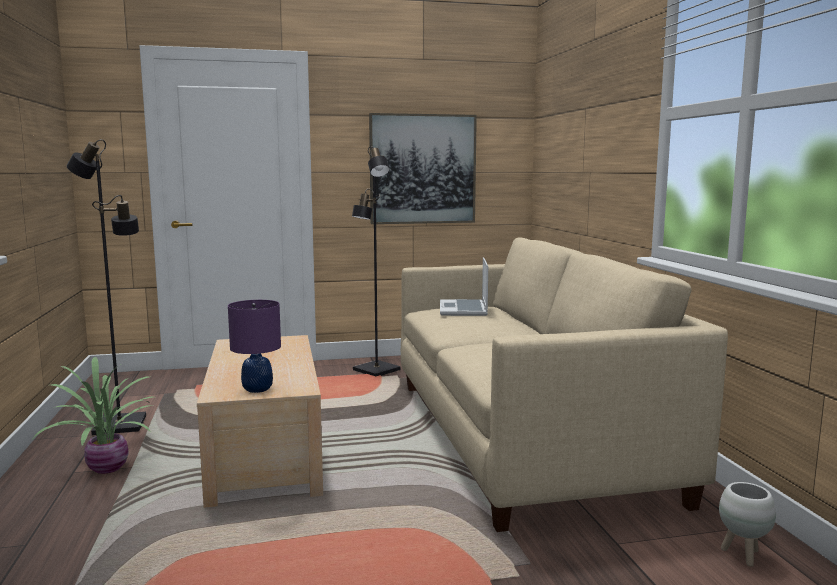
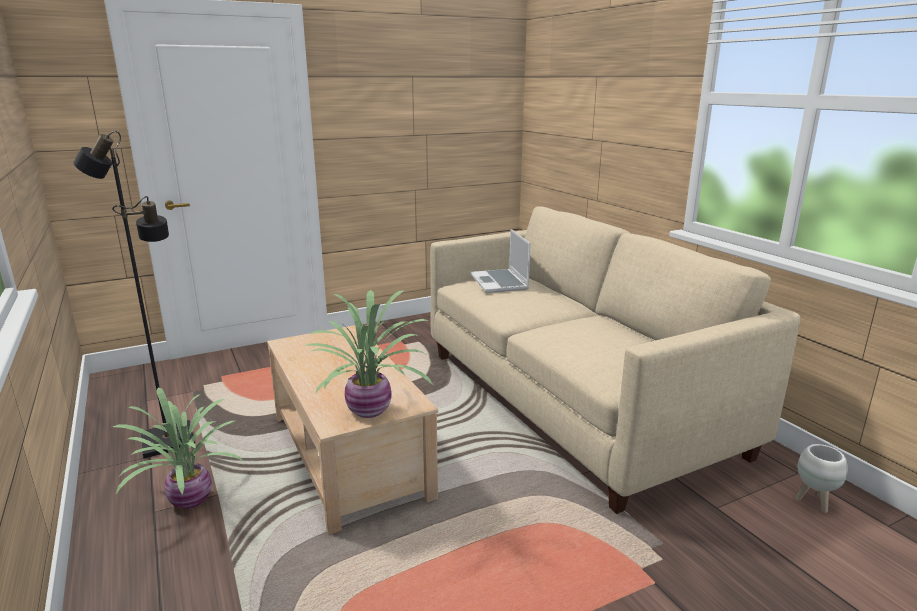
camera: 15 degrees left, 10 degrees up
purple table lamp [228,300,281,393] -> potted plant [304,290,433,418]
black floor lamp [352,146,400,376] -> none
picture [369,113,477,224] -> none

